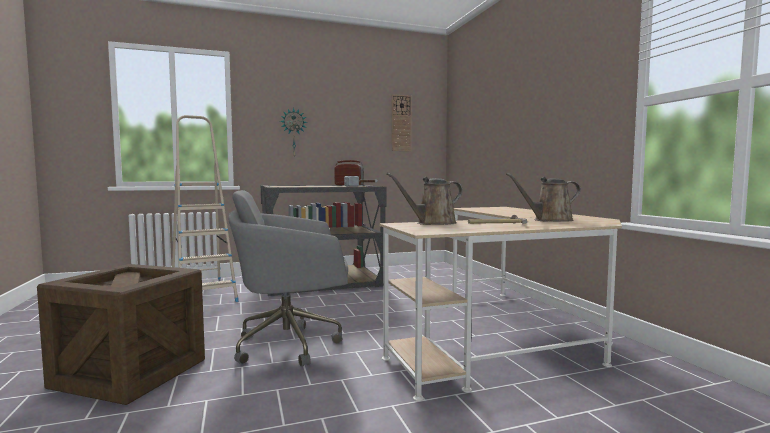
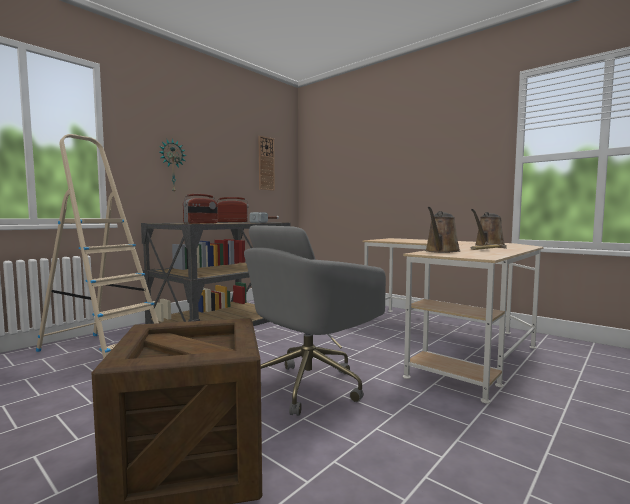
camera: 30 degrees left, 0 degrees up
none -> radio [183,194,218,224]

